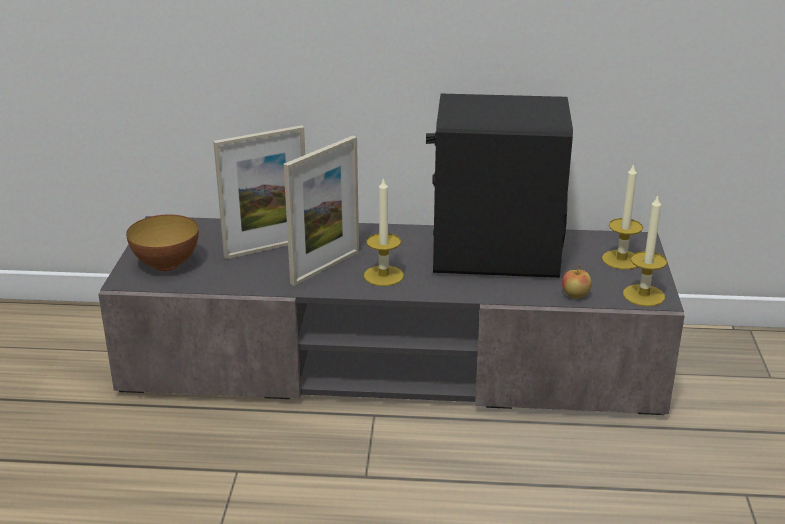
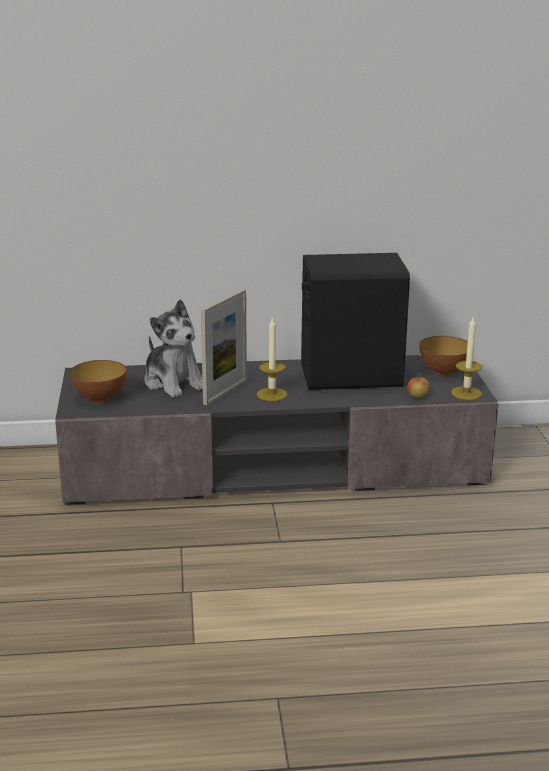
camera: 10 degrees left, 5 degrees down
picture frame [213,125,305,259] -> plush toy [144,299,203,398]
candle [602,163,643,270] -> bowl [420,336,468,376]

